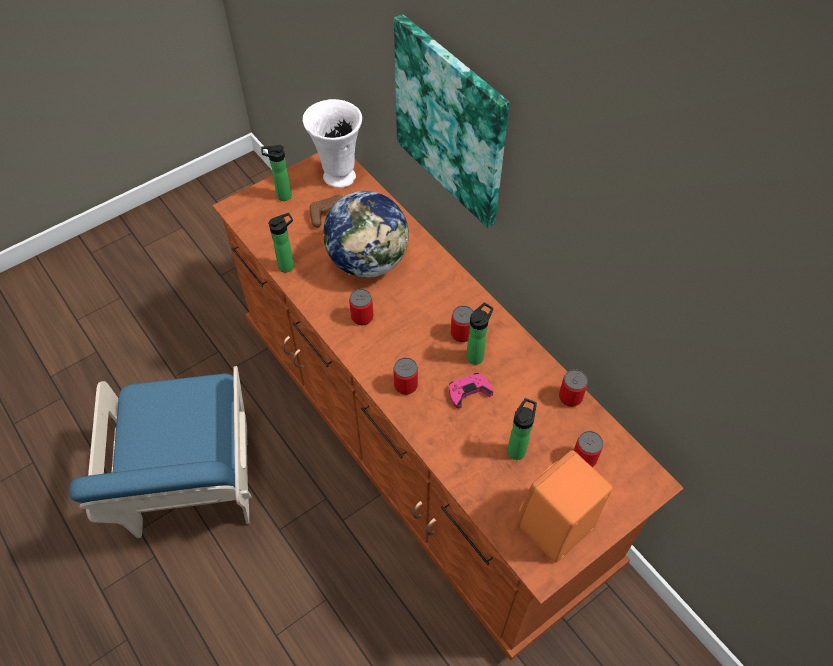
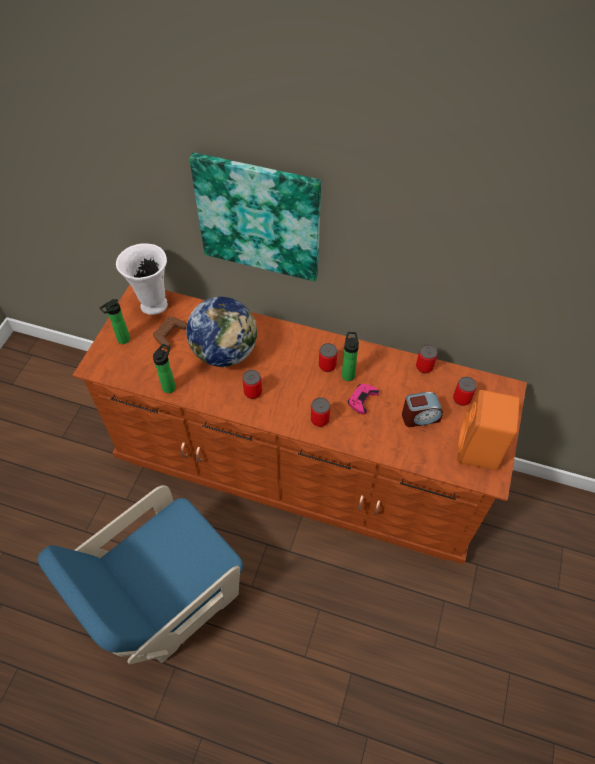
camera: 35 degrees left, 0 degrees up
blue armchair [69,366,252,538] -> blue armchair turned 90 degrees clockwise [37,485,243,664]
bottle [507,398,537,460] -> alarm clock [402,392,443,427]

